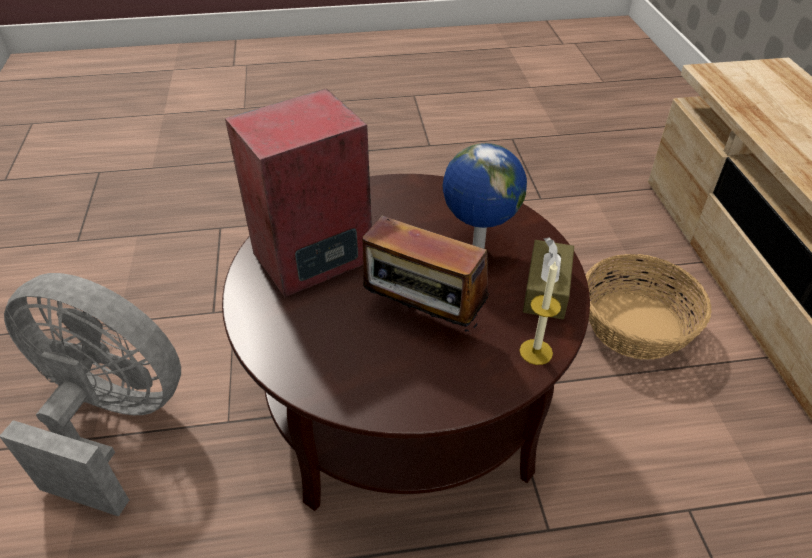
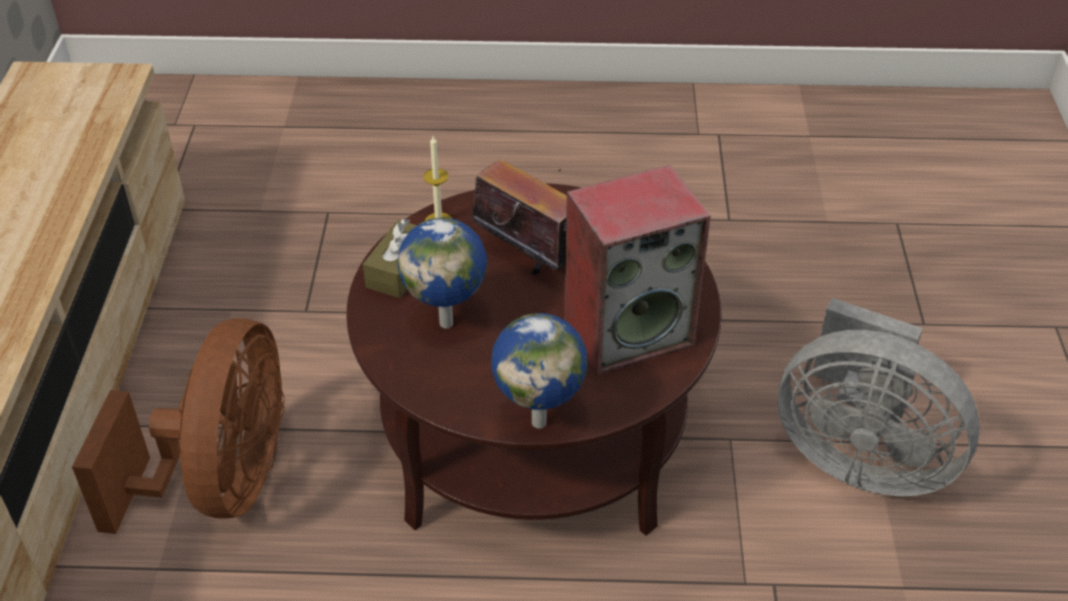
camera: 170 degrees left, 0 degrees up
basket [586,254,712,360] -> brown fan [72,318,285,534]
none -> globe [491,313,587,429]

